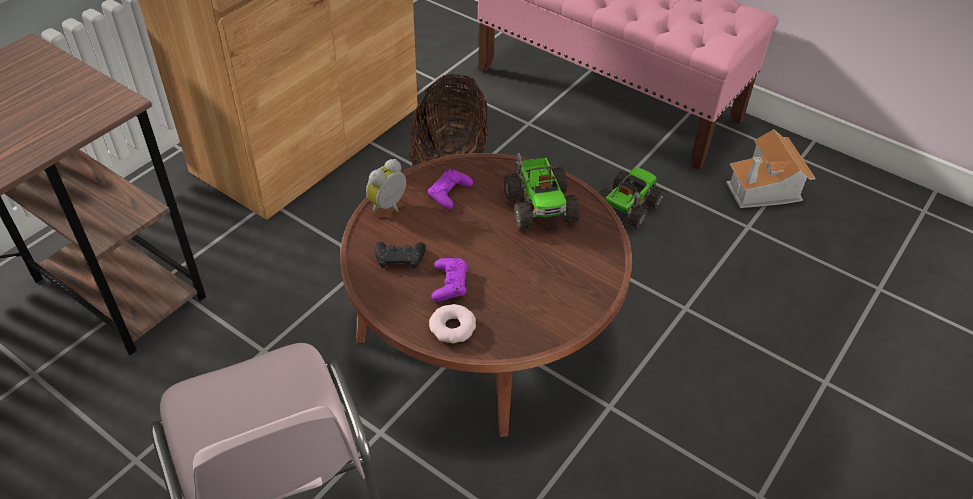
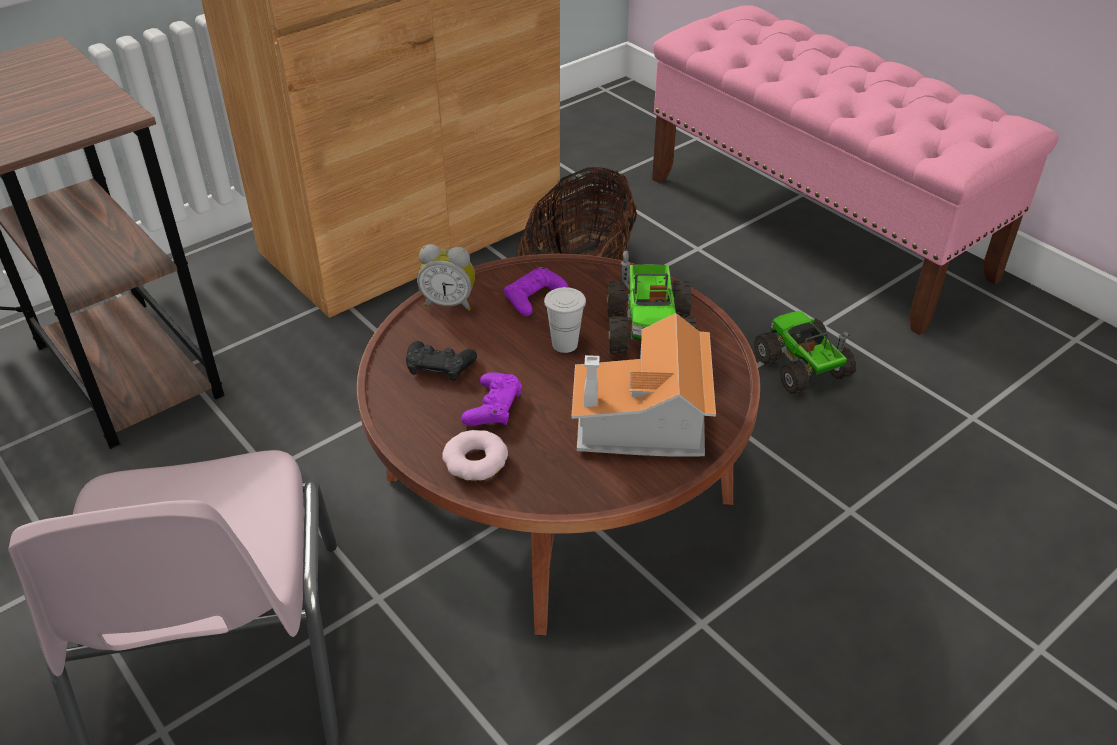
camera: 15 degrees right, 5 degrees down
alarm clock [366,159,406,213] -> alarm clock turned 135 degrees counterclockwise [417,244,475,311]
toy truck [599,167,666,229] -> toy truck turned 75 degrees counterclockwise [754,311,856,395]
toy house [726,129,815,208] -> toy house moved to [571,313,716,457]
none -> white cup [544,287,586,353]

